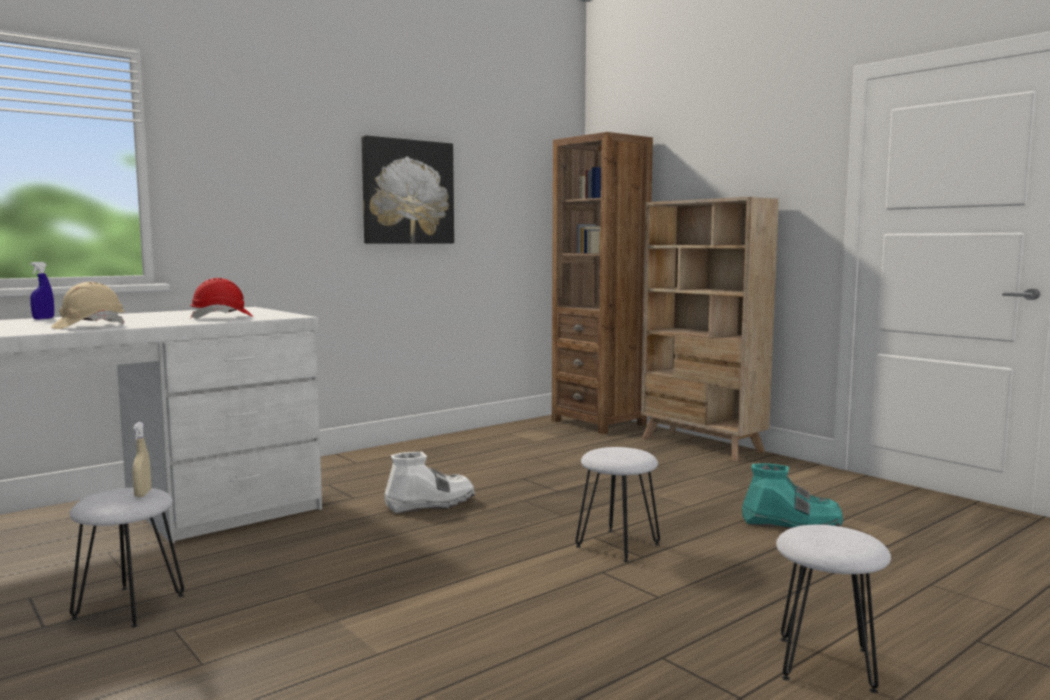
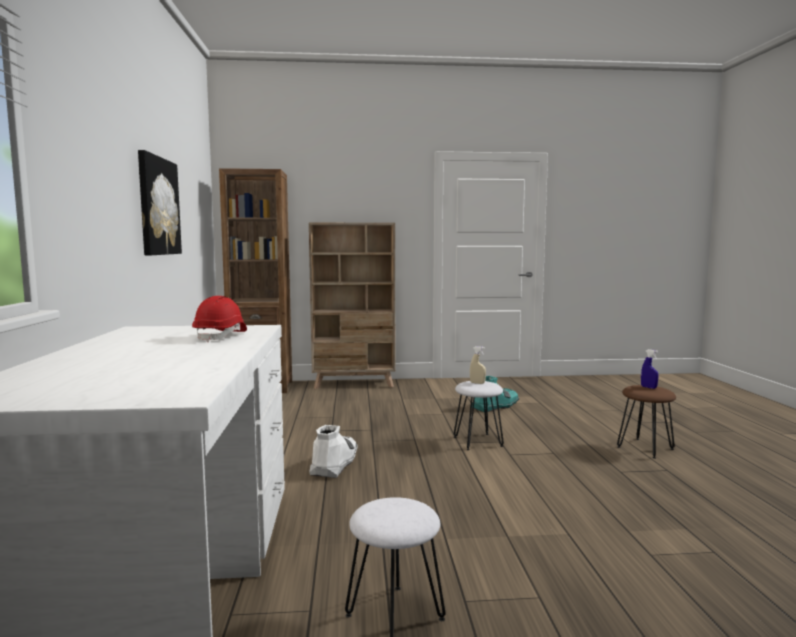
camera: 55 degrees left, 0 degrees up
blue spray bottle [30,262,54,319] -> blue spray bottle moved to [641,349,658,389]
beige hard hat [51,282,124,329] -> none
beige spray bottle [132,422,151,497] -> beige spray bottle moved to [470,346,486,384]
white stool [776,525,891,693] -> brown stool [617,385,676,459]

